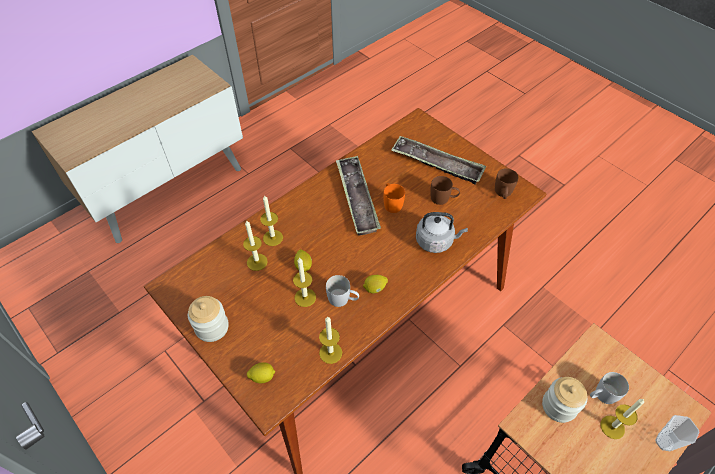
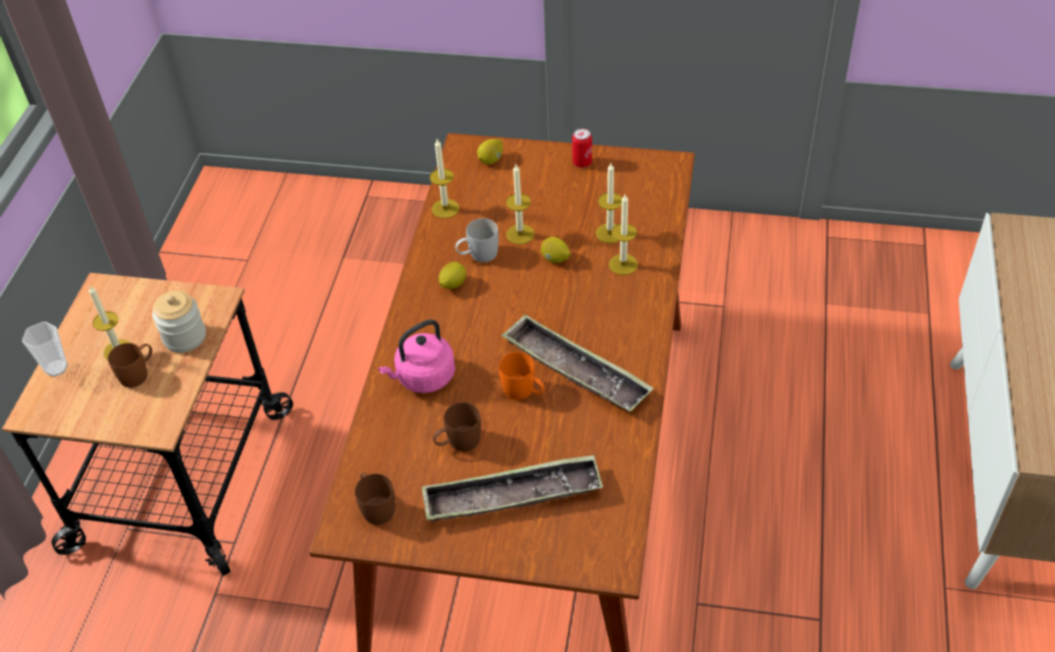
camera: 145 degrees right, 5 degrees down
jar [188,296,229,342] -> can [572,128,592,168]
grey kettle [416,212,468,253] -> pink kettle [378,320,455,393]
white mug [590,372,629,404] -> brown mug [108,343,152,388]

